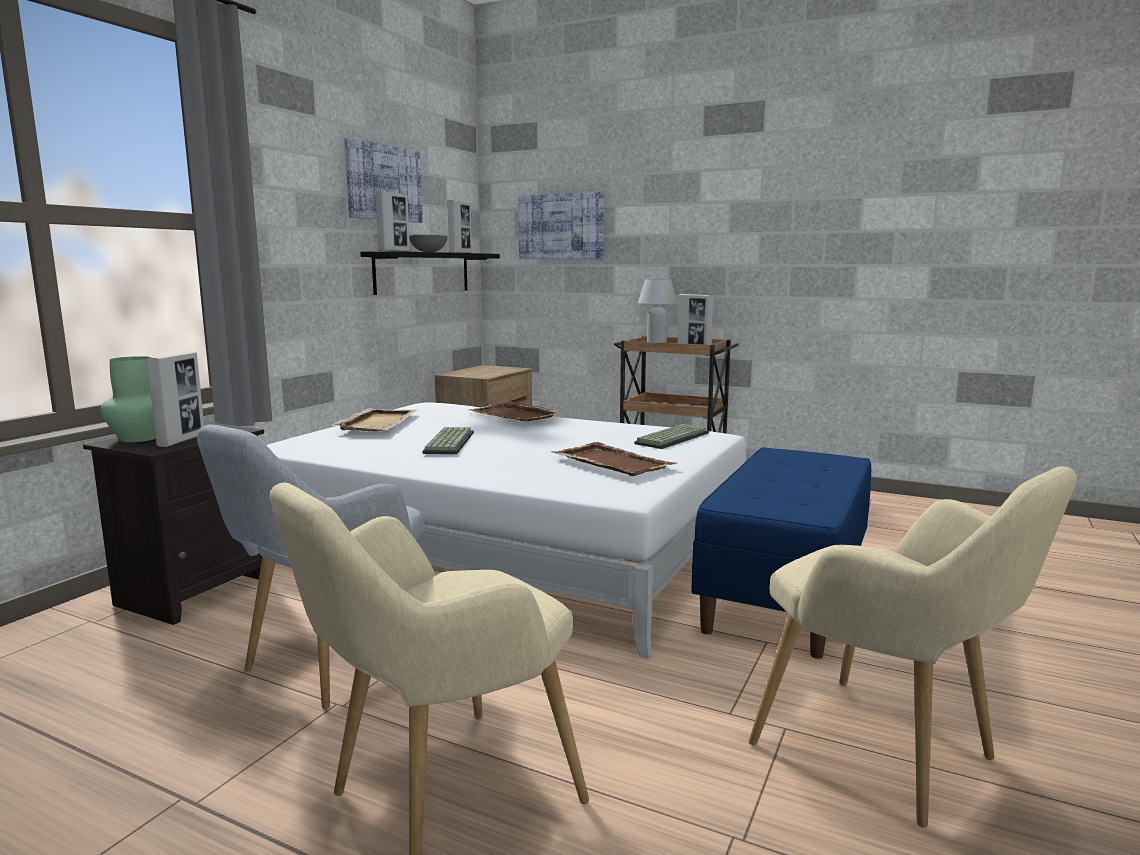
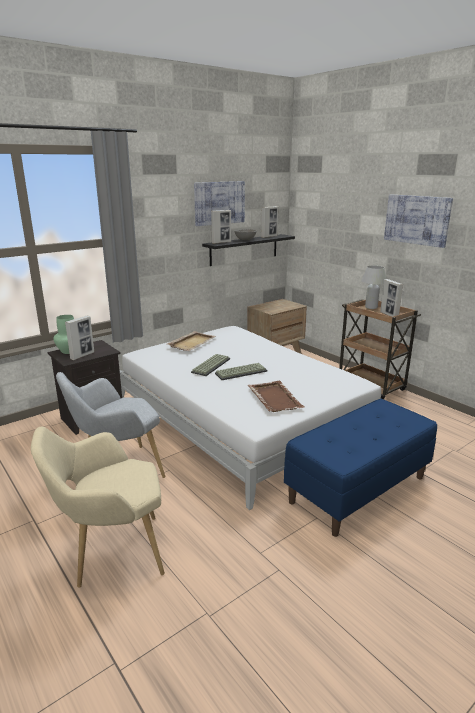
camera: 25 degrees right, 10 degrees up
brown tray [470,401,562,422] -> none
picture [518,192,604,259] -> picture moved to [384,194,453,248]
keyboard [634,424,709,449] -> keyboard moved to [215,363,267,380]
beige armchair [749,466,1077,827] -> none

